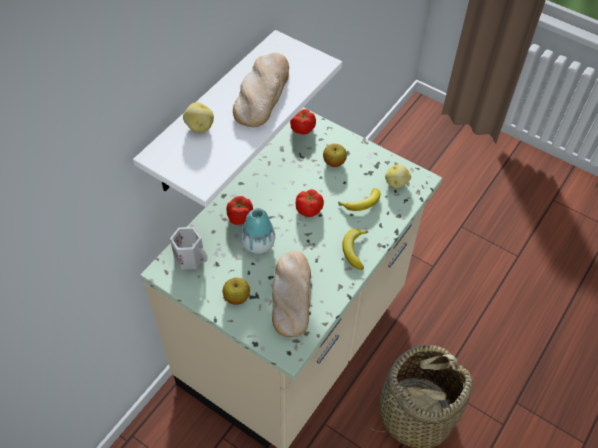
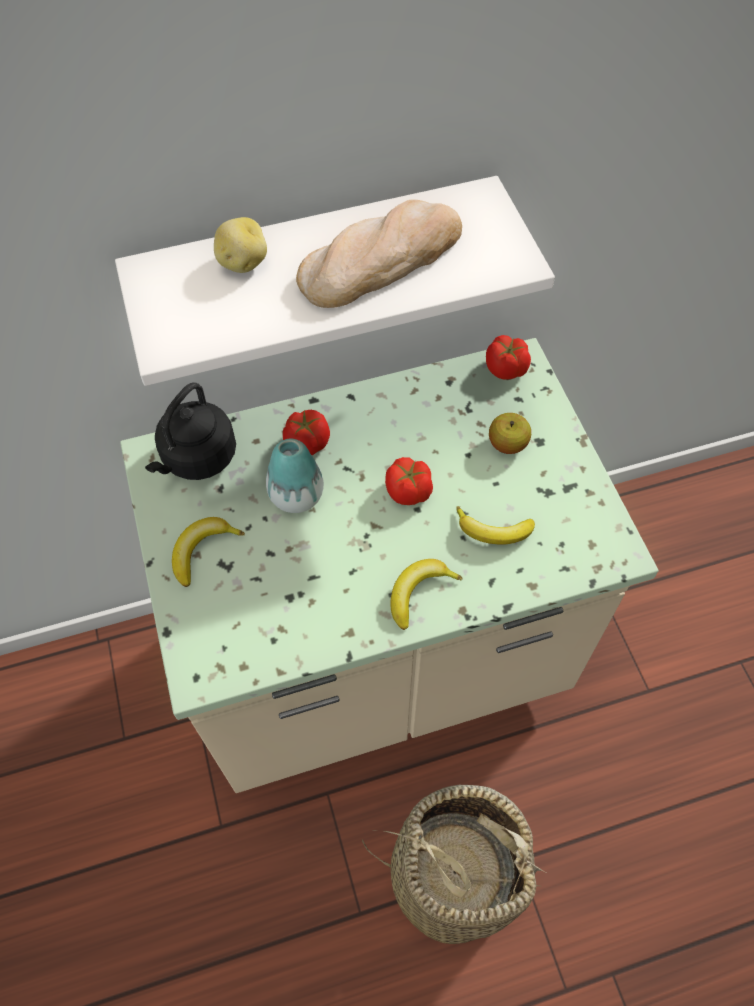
camera: 40 degrees right, 5 degrees up
white mug [170,227,207,269] -> black kettle [145,382,236,480]
apple [223,278,250,305] -> banana [172,517,245,587]
bread [272,250,311,337] -> none
potato [385,164,411,189] -> none

